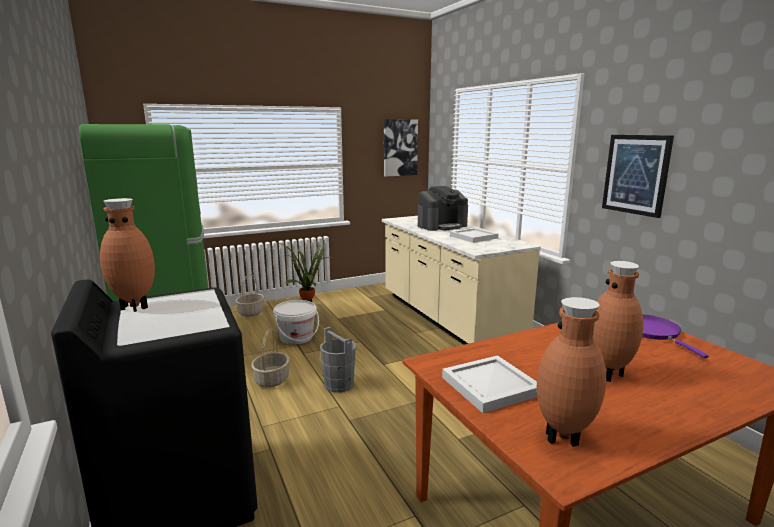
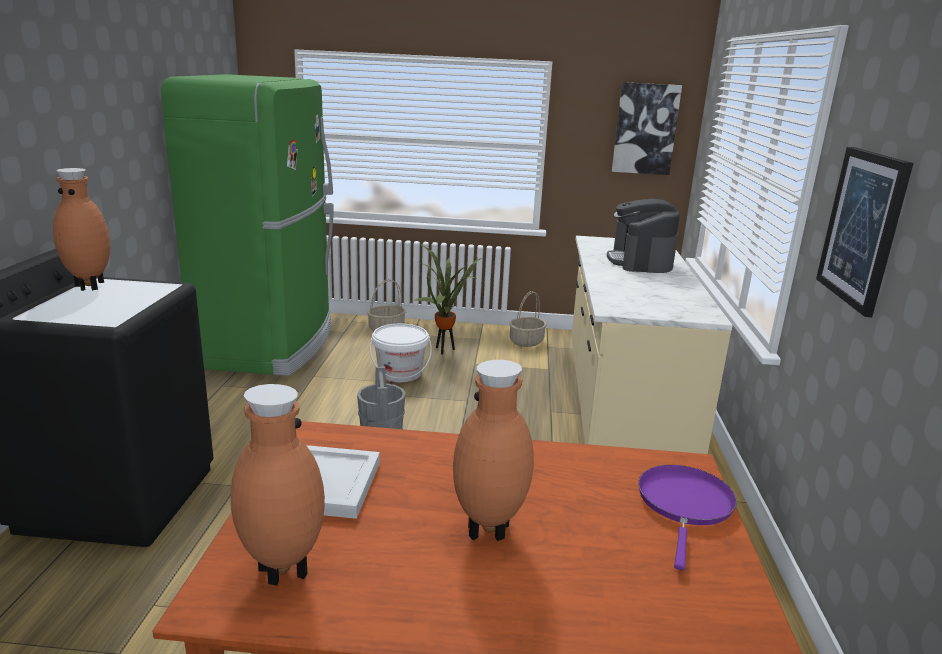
camera: 30 degrees right, 5 degrees up
basket [251,328,290,388] -> basket moved to [509,291,547,347]
coffee machine [418,186,468,231] -> coffee machine turned 90 degrees clockwise [607,199,680,273]
white tray [450,228,499,243] -> none

